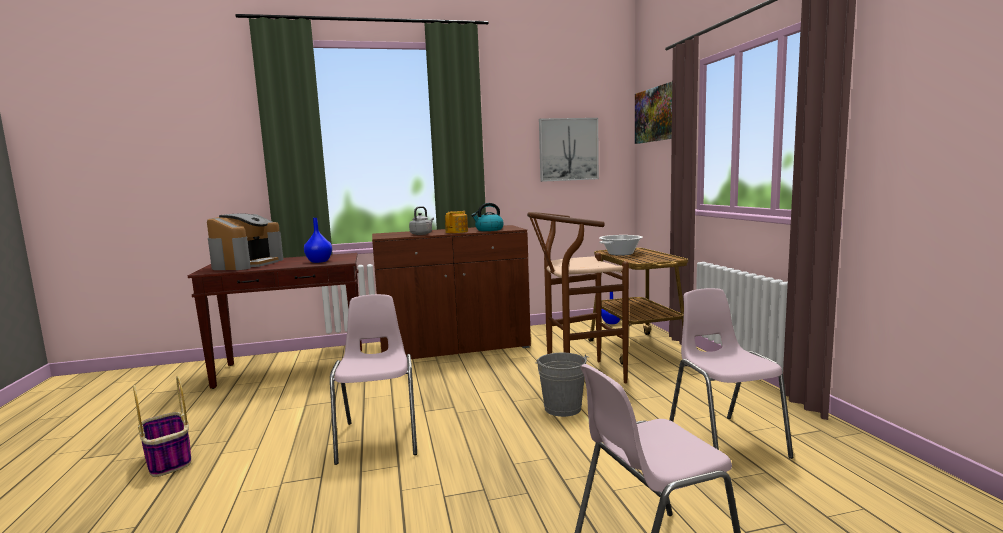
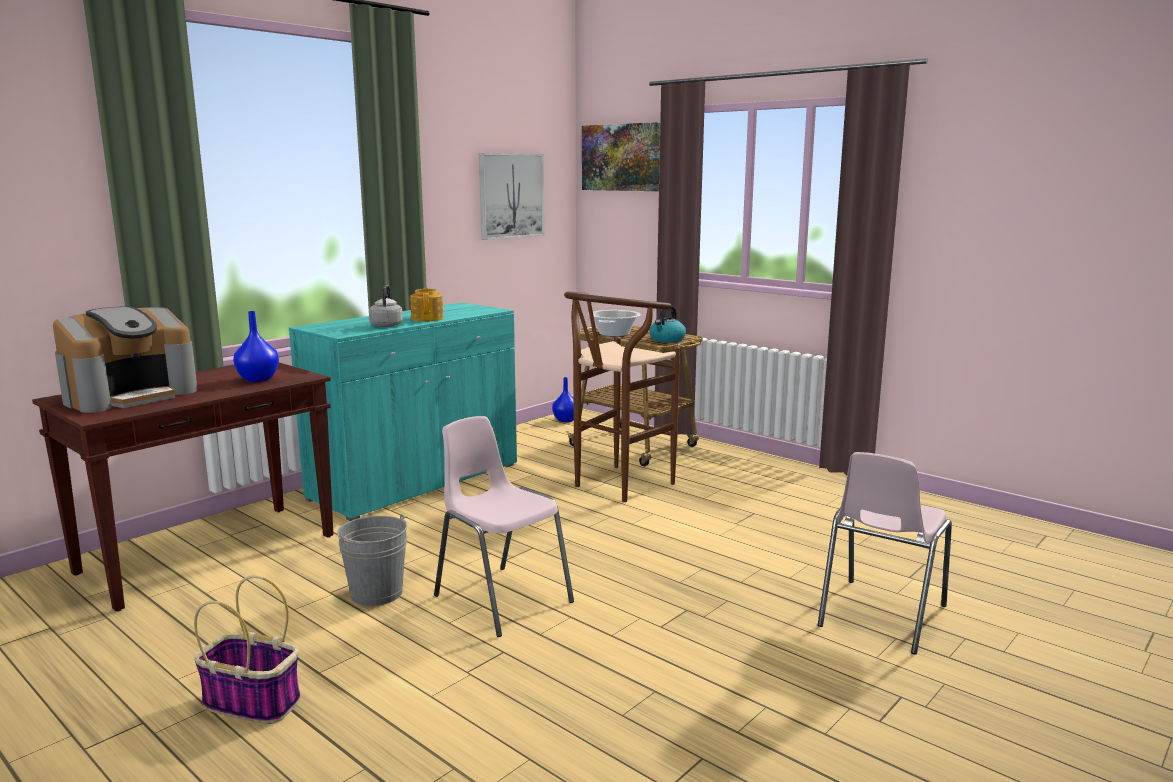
camera: 35 degrees left, 5 degrees up
coffee machine [207,213,283,270] -> coffee machine turned 60 degrees clockwise [53,307,198,413]
brown cabinet [372,225,531,359] -> turquoise cabinet [289,303,517,521]
kettle [471,203,504,231] -> kettle moved to [649,306,686,343]
grey bucket [535,353,589,417] -> grey bucket moved to [337,514,407,606]
pink chair [669,288,794,459] -> none

